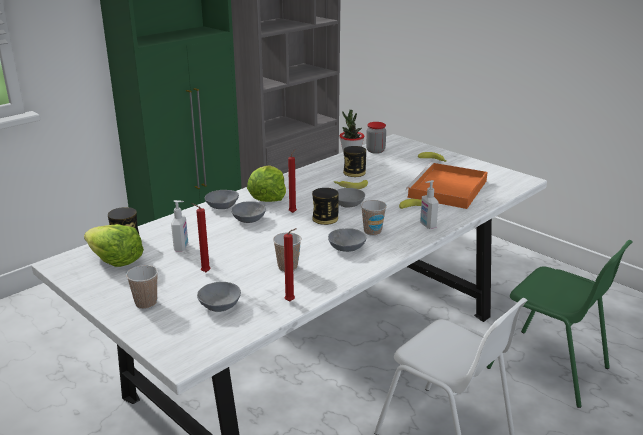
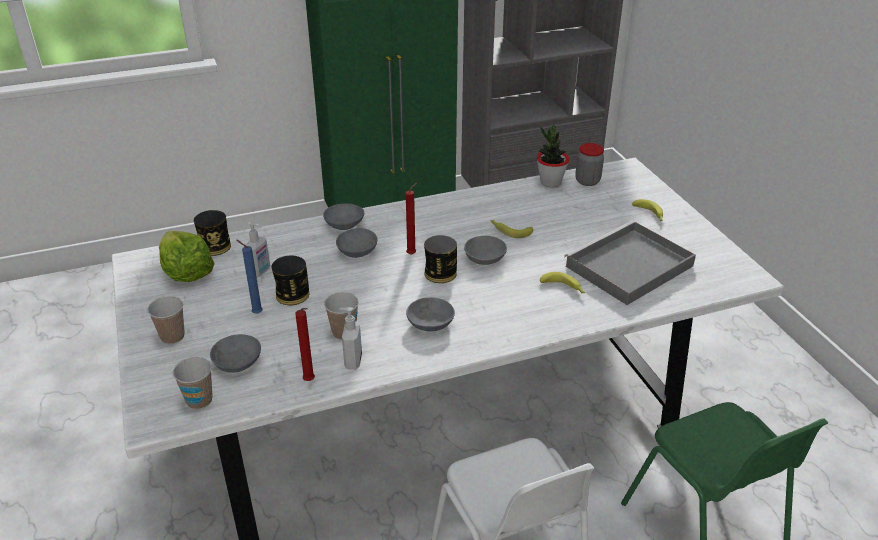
camera: 25 degrees right, 10 degrees up
red candle [191,203,211,272] -> blue candle [237,240,263,314]
lettuce [247,165,286,202] -> none
can [343,146,366,177] -> can moved to [272,256,309,305]
cup [361,200,387,236] -> cup moved to [173,357,212,409]
orange tray [406,162,488,209] -> grey tray [564,221,696,305]
soap dispenser [420,180,438,229] -> soap dispenser moved to [339,307,362,369]

